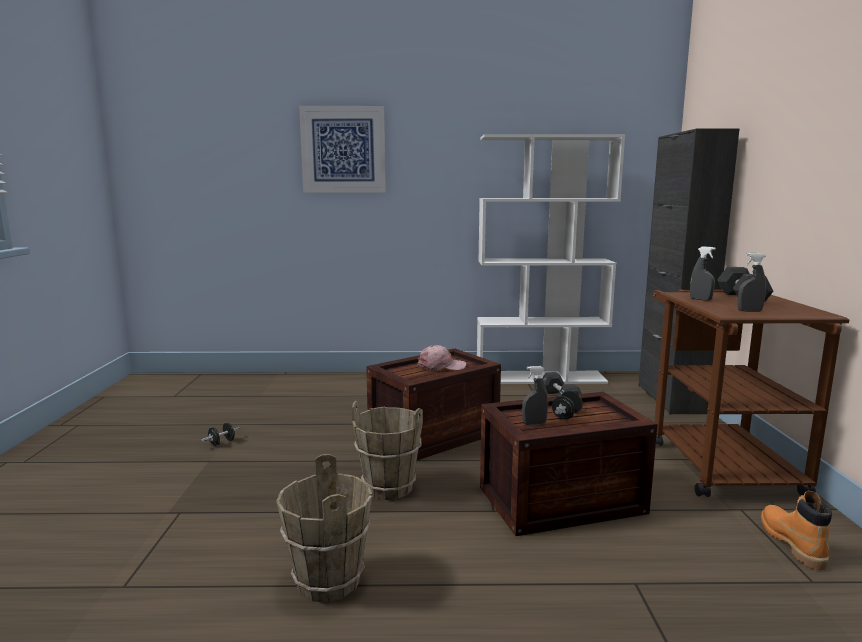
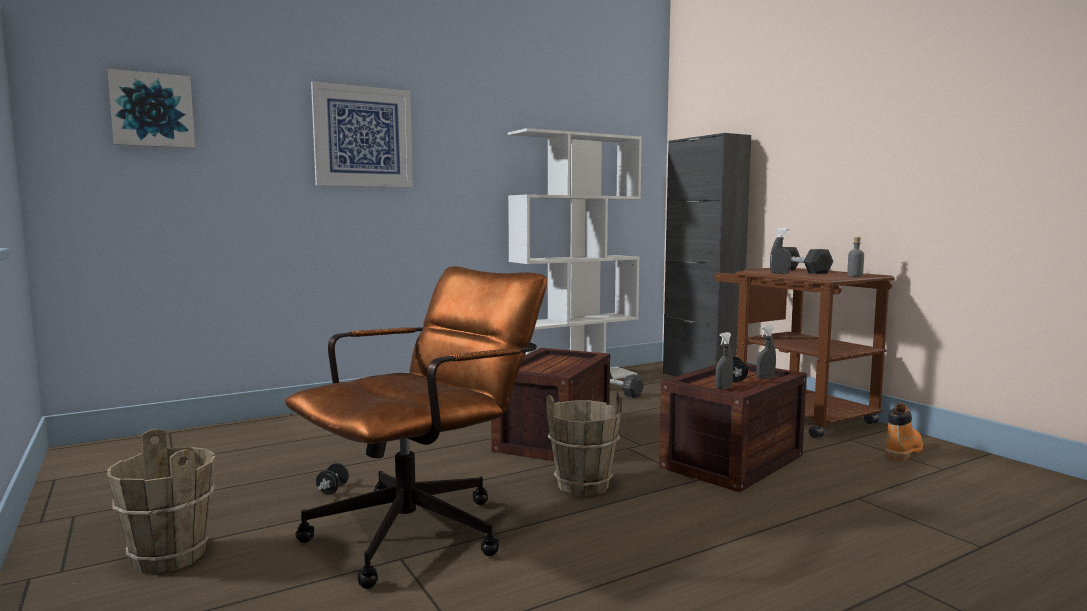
camera: 30 degrees left, 5 degrees down
brown bucket [276,454,372,602] -> brown bucket moved to [107,429,216,574]
pink cap [417,345,466,371] -> none
grey spray bottle [738,253,766,312] -> grey spray bottle moved to [757,325,776,379]
orange boot [761,491,832,570] -> orange boot turned 75 degrees clockwise [885,403,923,461]
none -> picture [108,69,195,148]
none -> brown office chair [285,266,547,589]
none -> grey bottle [847,237,864,277]

